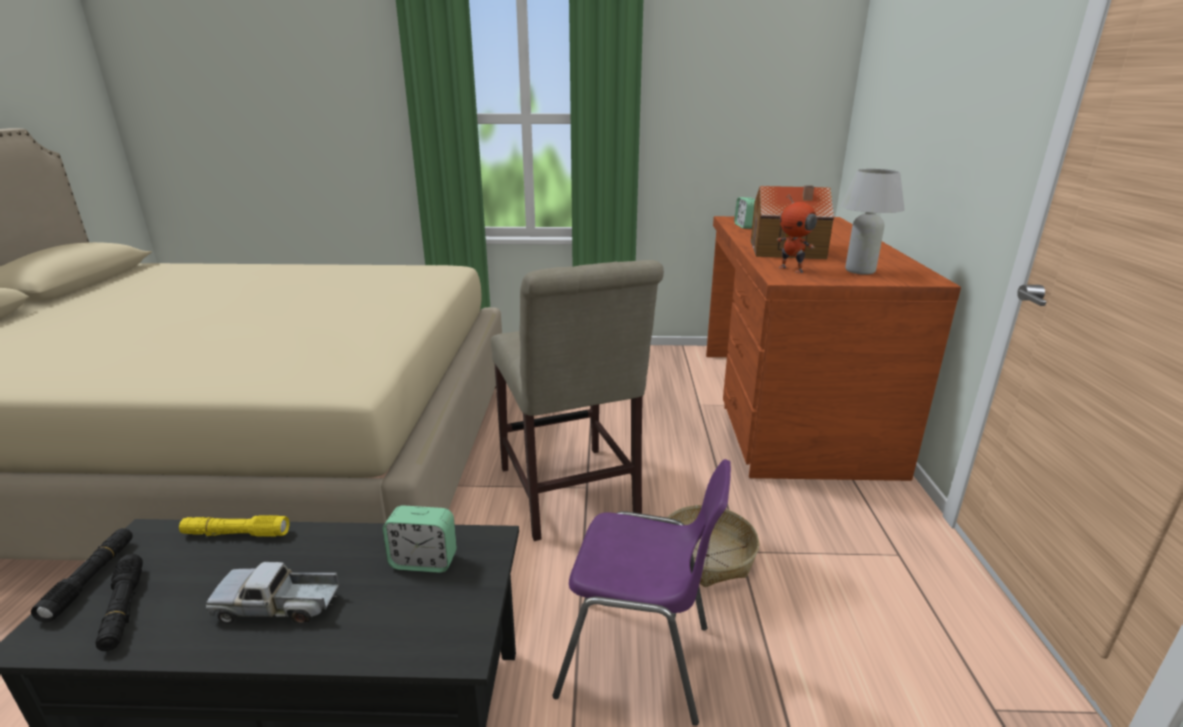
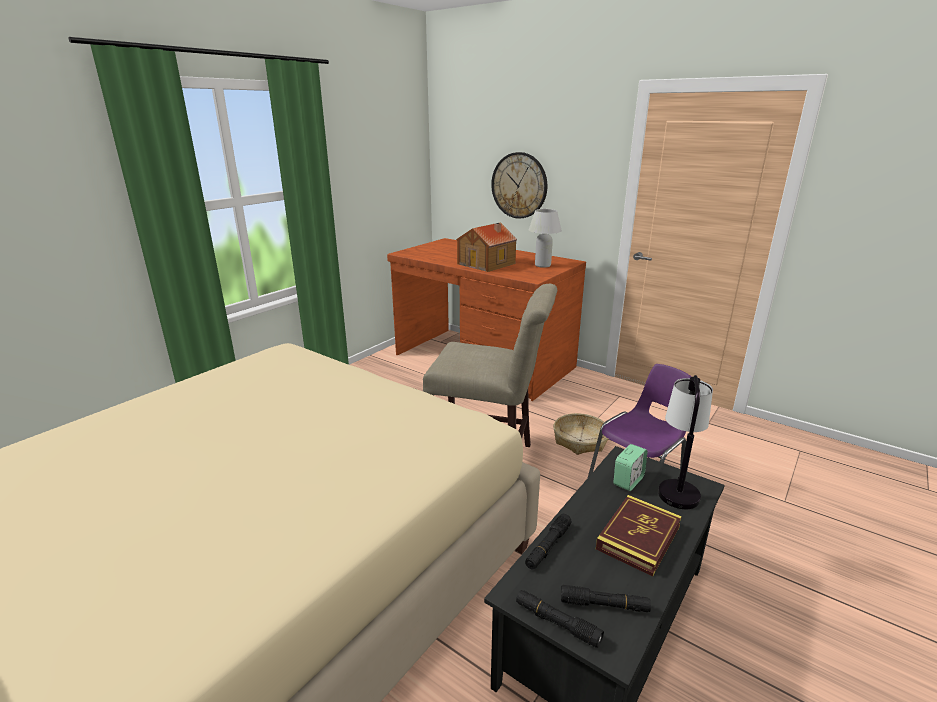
camera: 55 degrees left, 0 degrees up
yellow flashlight [179,515,289,537] -> black flashlight [525,514,572,570]
toy truck [206,562,339,624] -> book [596,495,682,576]
alarm clock [734,197,755,229] -> none
toy robot [777,194,817,273] -> none
none -> wall clock [491,152,547,219]
none -> table lamp [658,375,713,509]

